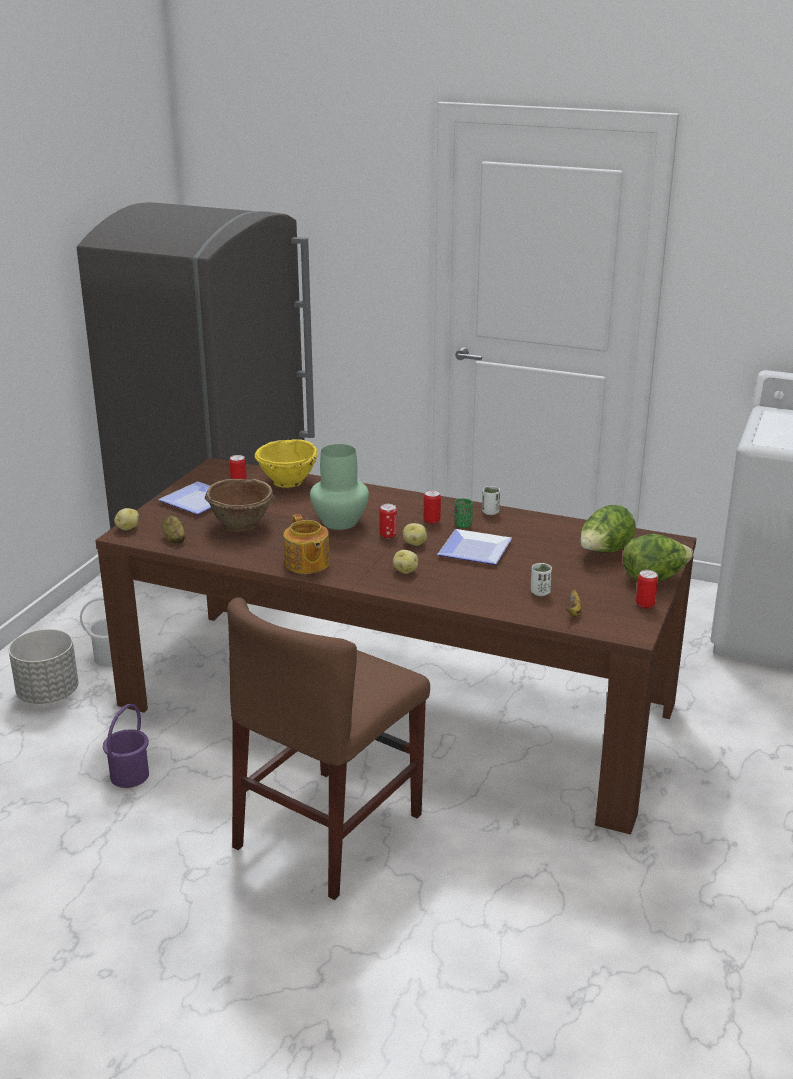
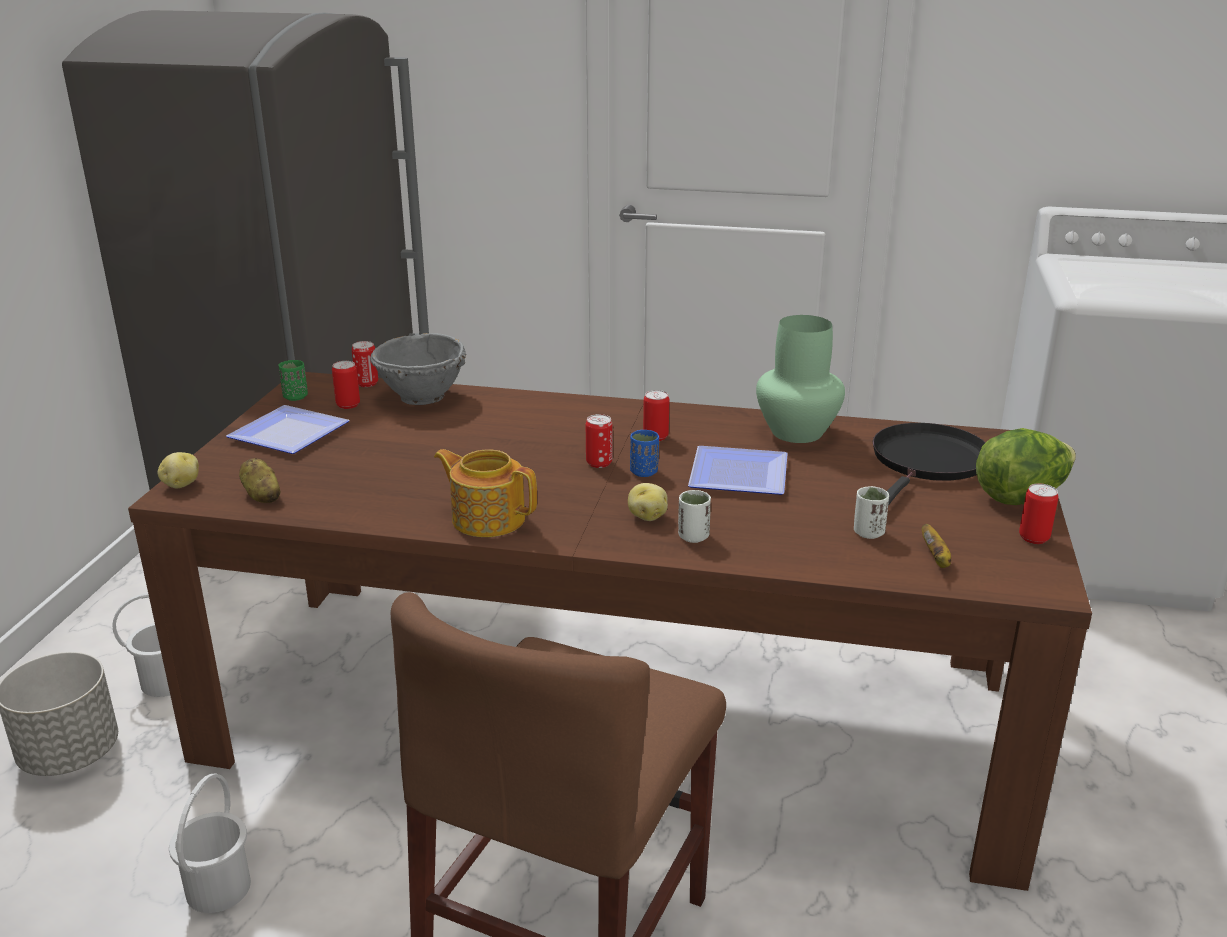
camera: 10 degrees left, 0 degrees up
purple bucket [103,704,149,788] -> white bucket [169,773,251,913]
brown bowl [205,479,275,532] -> none
yellow bowl [255,439,318,488] -> grey bowl [370,333,466,405]
teapot [283,514,330,574] -> teapot turned 150 degrees clockwise [434,449,537,537]
green vase [310,444,369,530] -> green vase moved to [756,315,845,443]
potato [403,523,427,546] -> blue cup [630,430,659,477]
green cup [454,498,473,528] -> green cup moved to [278,360,308,401]
white cup [482,486,500,515] -> white cup moved to [678,490,711,543]
lettuce [580,505,636,553] -> black frying pan [873,423,986,506]
none -> can [352,341,378,387]

